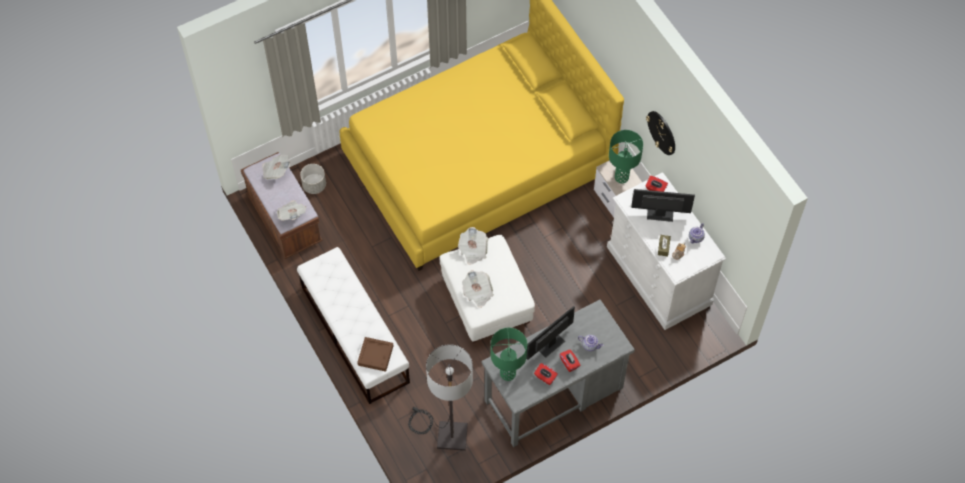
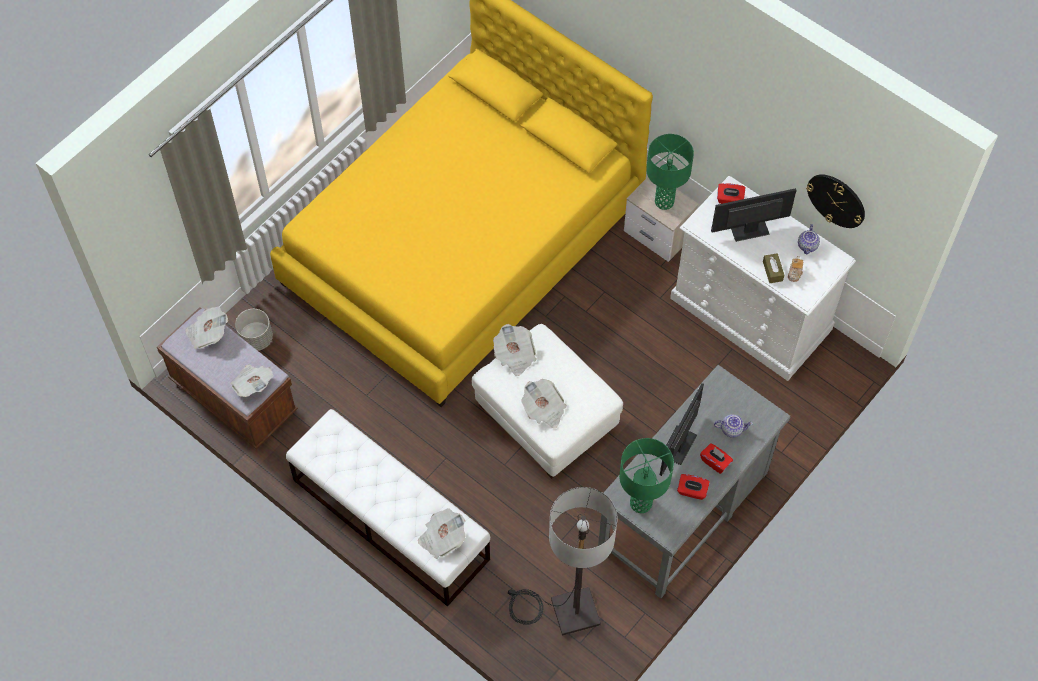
camera: 20 degrees left, 0 degrees up
brown tray [357,337,393,372] -> newspaper [418,508,466,559]
wall clock [646,111,675,155] -> wall clock moved to [806,174,865,228]

